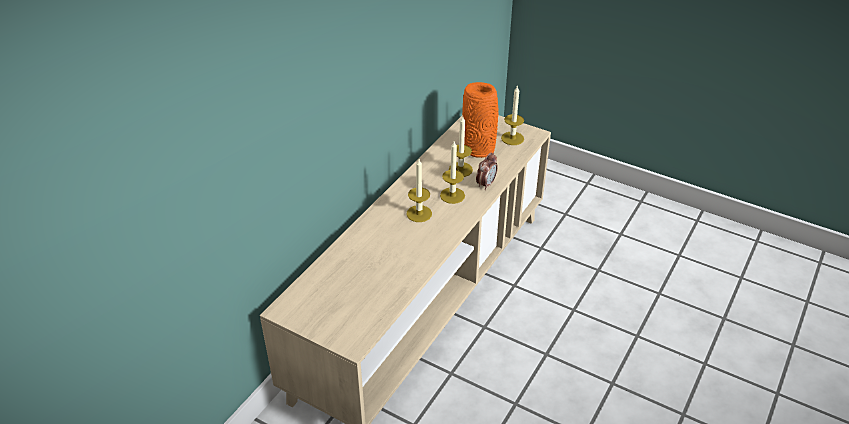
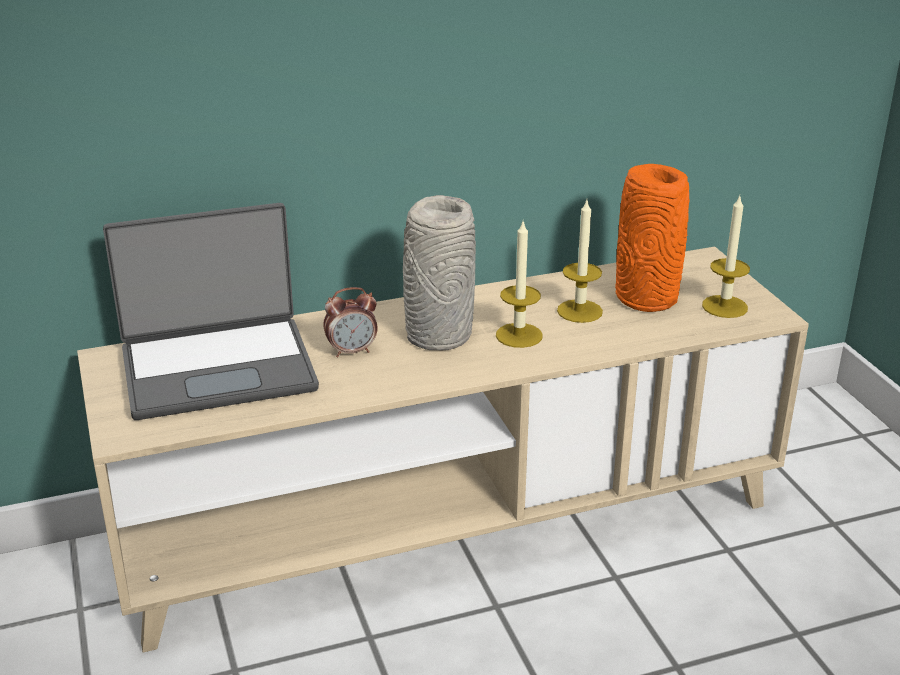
camera: 40 degrees right, 10 degrees down
candle [406,159,432,222] -> grey vase [403,195,476,350]
alarm clock [476,153,498,190] -> alarm clock moved to [323,287,378,357]
none -> laptop [103,203,319,420]

